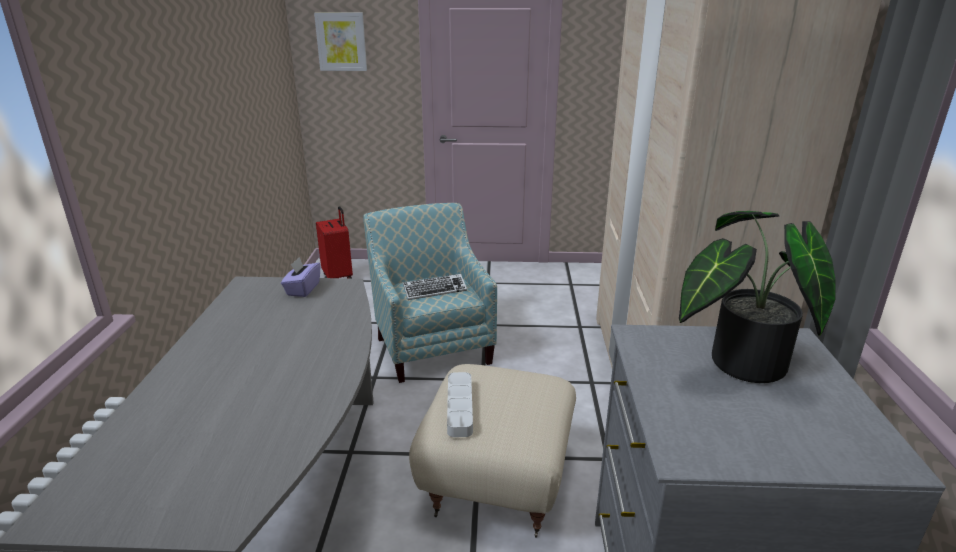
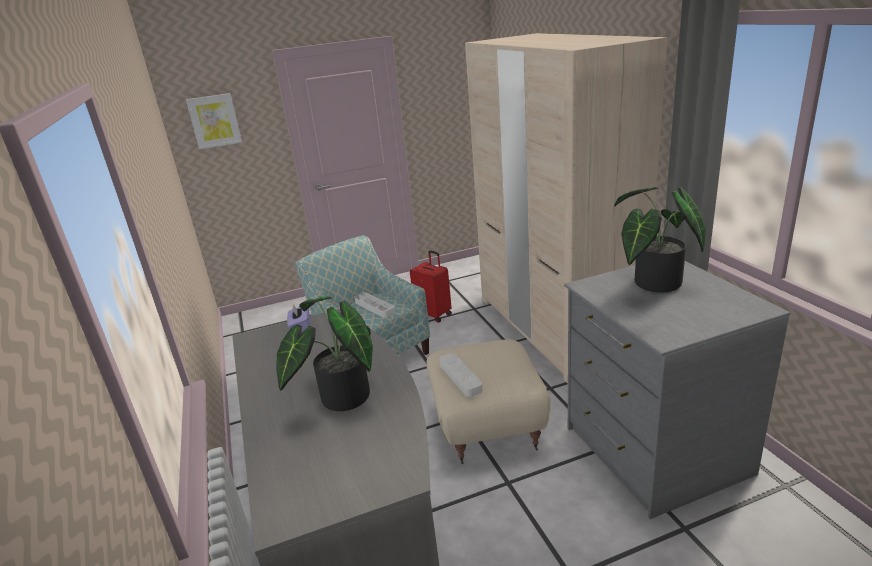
camera: 20 degrees left, 0 degrees up
red suitcase [316,206,353,279] -> red suitcase moved to [410,250,452,323]
keyboard [403,274,467,300] -> grey tray [354,292,395,318]
none -> potted plant [276,296,373,411]

